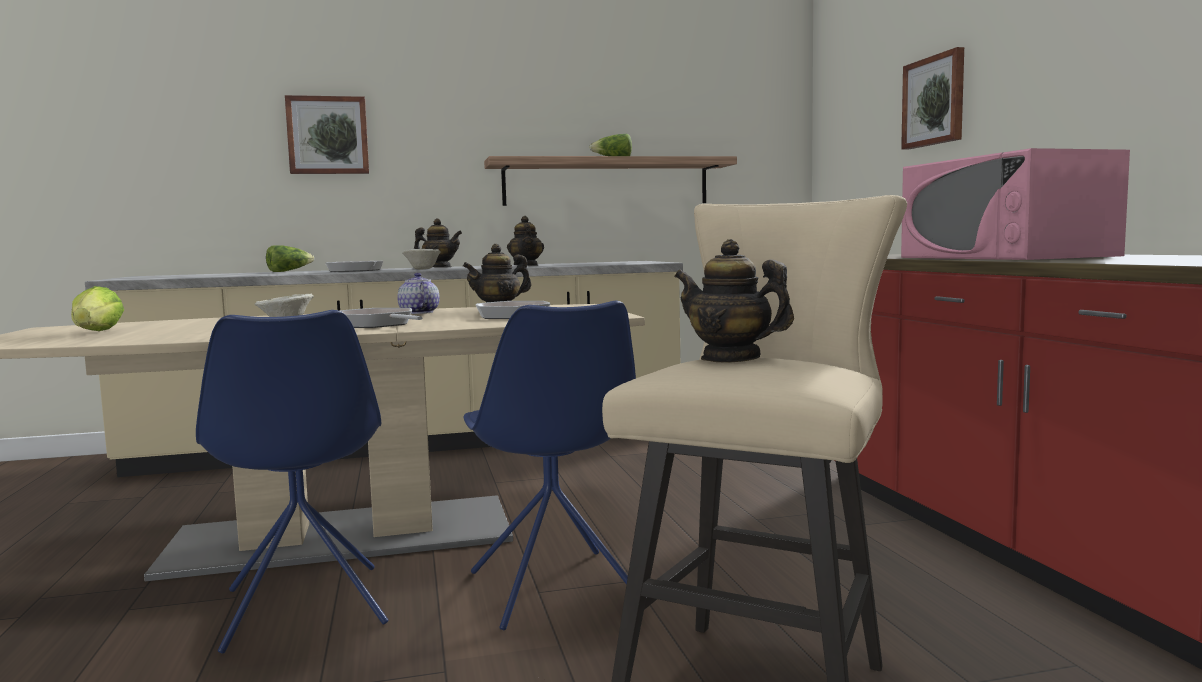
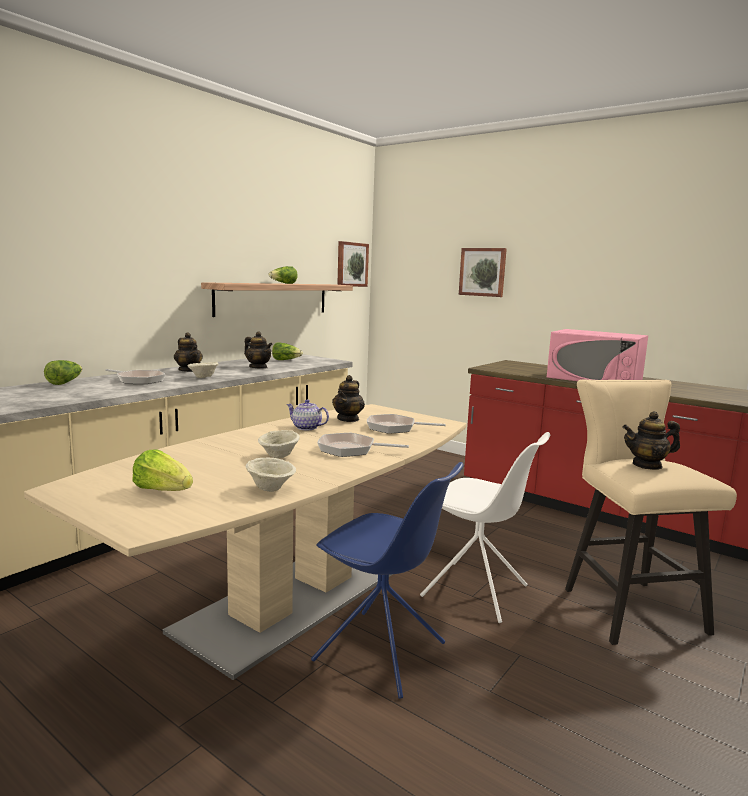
camera: 40 degrees left, 5 degrees up
picture [285,95,369,174] -> picture moved to [337,241,369,287]
teapot [414,218,462,267] -> teapot turned 75 degrees clockwise [174,332,203,372]
blue chair [464,300,636,630] -> white chair [420,432,550,623]
none -> beige bowl [245,457,296,492]
none -> lettuce [272,342,303,360]

